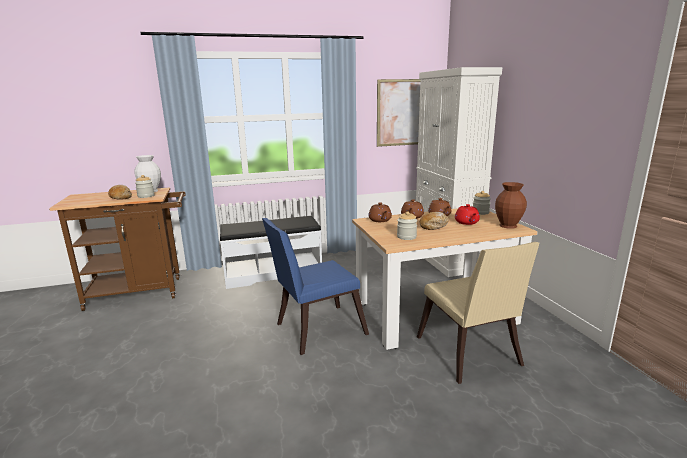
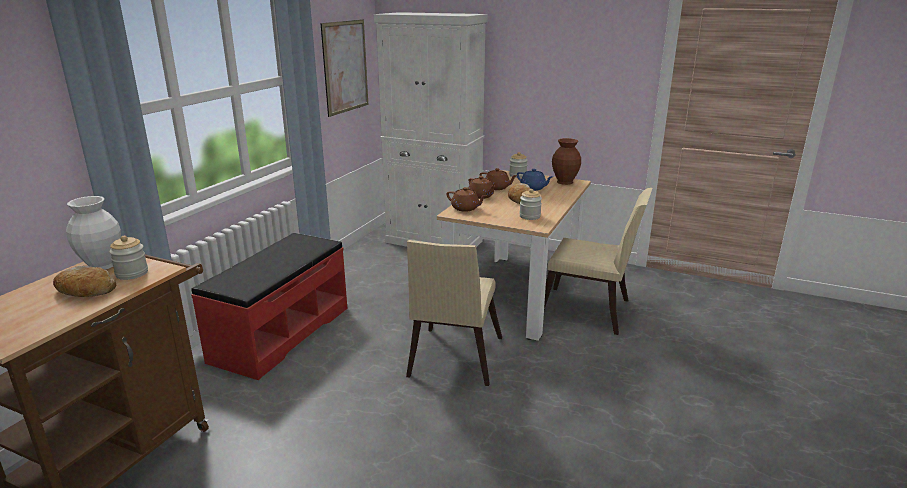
camera: 50 degrees left, 5 degrees up
white bench [220,216,322,289] -> red bench [191,233,347,380]
blue chair [262,218,369,355] -> beige chair [406,240,502,386]
red teapot [455,204,480,225] -> blue teapot [517,169,553,191]

